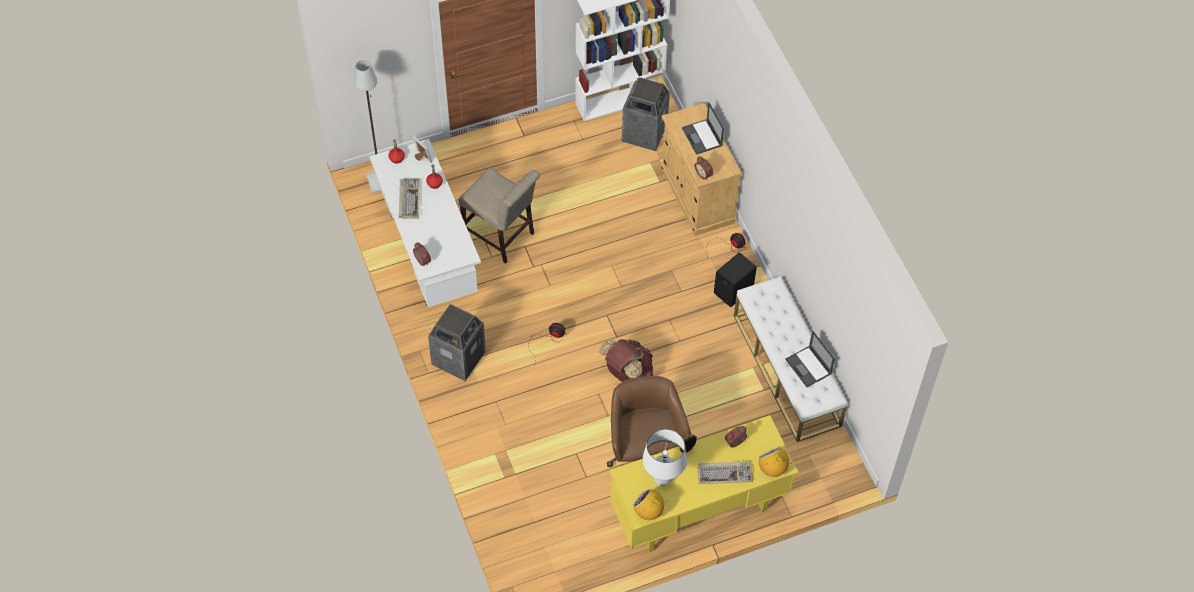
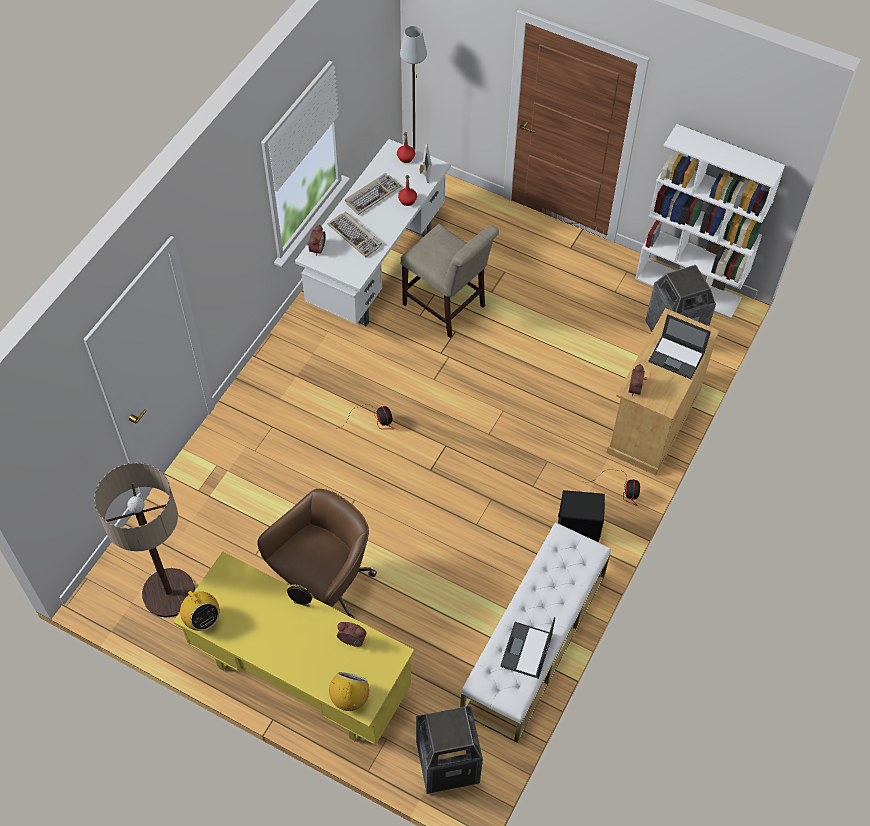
camera: 50 degrees right, 0 degrees up
trash can [428,304,486,381] -> trash can moved to [416,706,483,794]
beige chair [459,167,540,264] -> beige chair turned 45 degrees counterclockwise [401,223,499,338]
brown backpack [599,339,653,382] -> none
radio [633,489,668,520] -> radio turned 150 degrees clockwise [177,591,220,631]
white table lamp [642,429,687,486] -> none
laptop [682,102,724,155] -> laptop turned 90 degrees counterclockwise [649,314,711,379]
keyboard [697,462,753,484] -> keyboard moved to [328,212,382,257]
none -> floor lamp [94,463,195,618]

